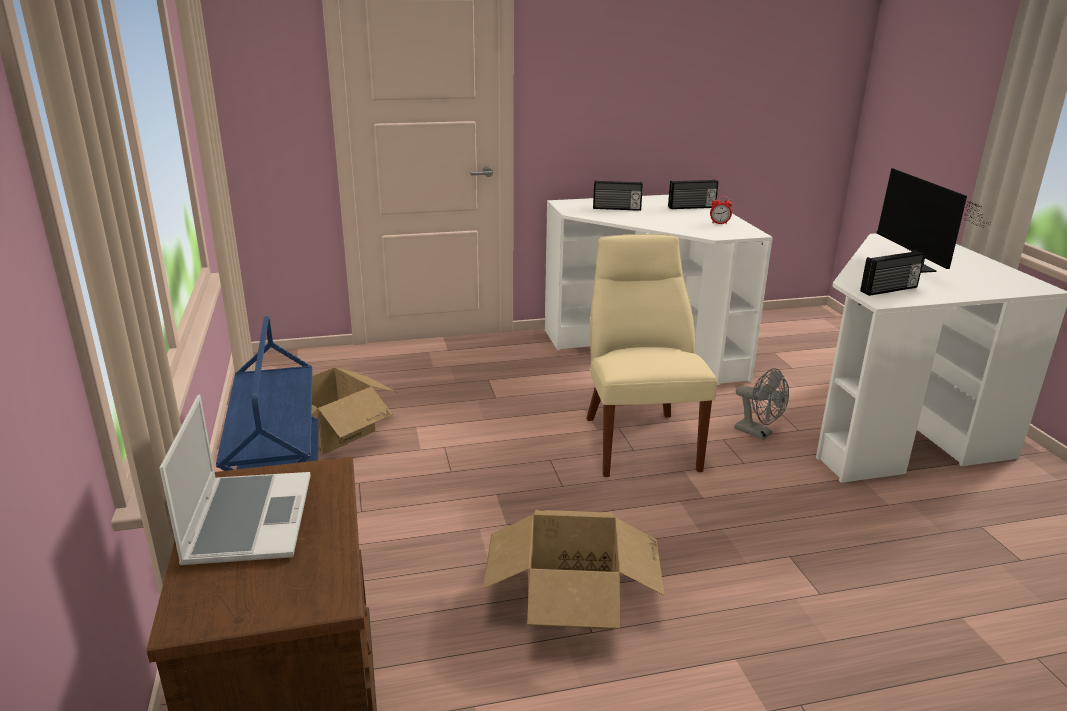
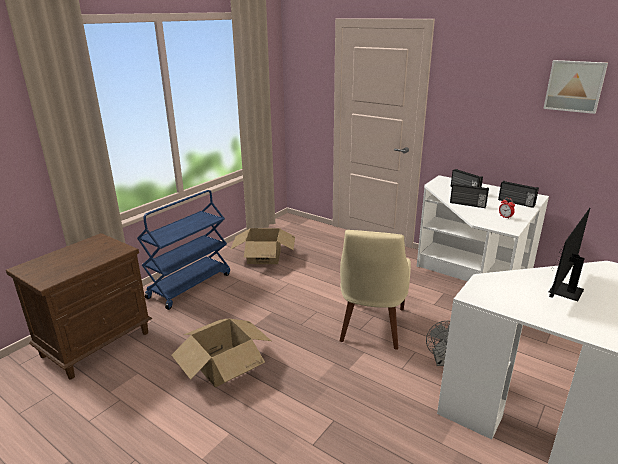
camera: 50 degrees right, 0 degrees up
laptop [160,395,311,565] -> none
beige chair [586,234,717,477] -> beige chair turned 150 degrees clockwise [340,230,411,350]
radio [860,250,925,296] -> radio moved to [450,183,489,208]
none -> picture [543,60,608,114]

